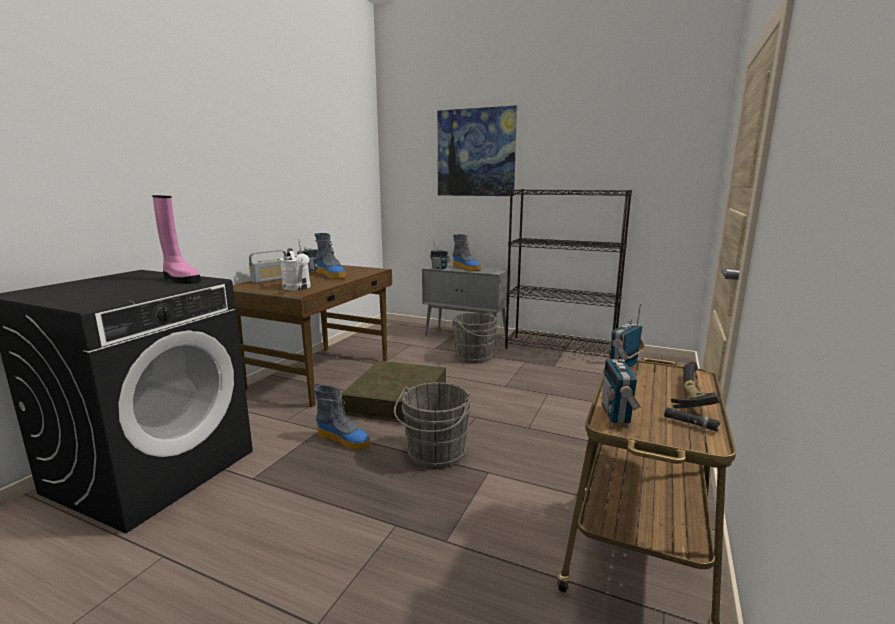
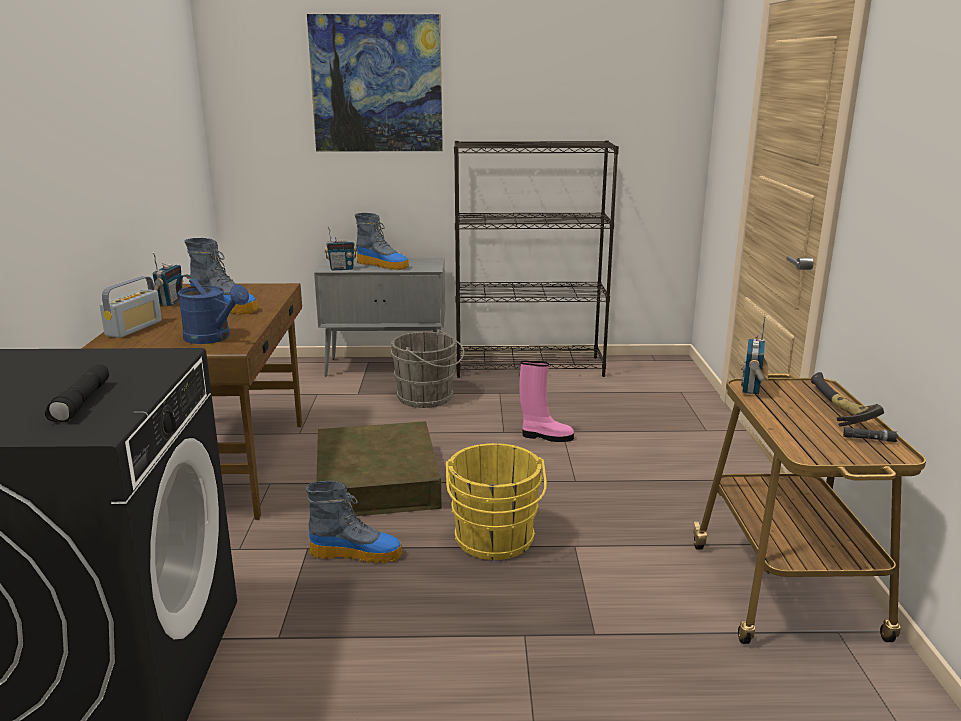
camera: 25 degrees left, 5 degrees up
pink boot [152,195,201,284] -> pink boot moved to [519,360,574,442]
white watering can [280,248,311,290] -> blue watering can [176,274,249,344]
grey bucket [394,382,471,469] -> yellow bucket [446,443,547,560]
radio [601,335,641,424] -> none
none -> black flashlight [45,365,109,422]

